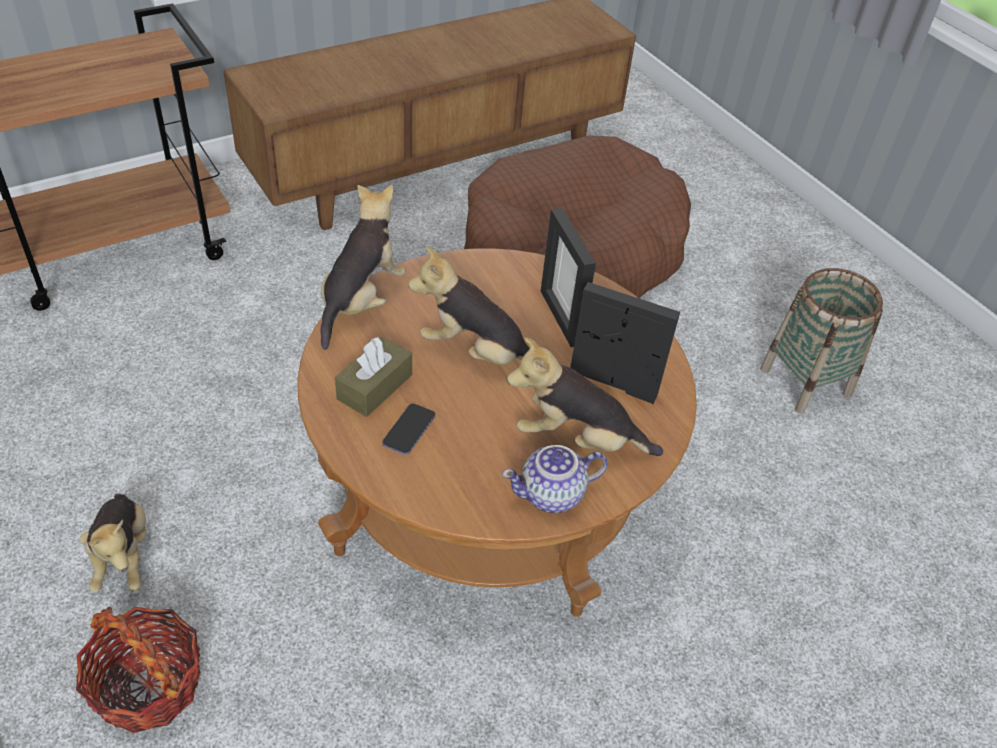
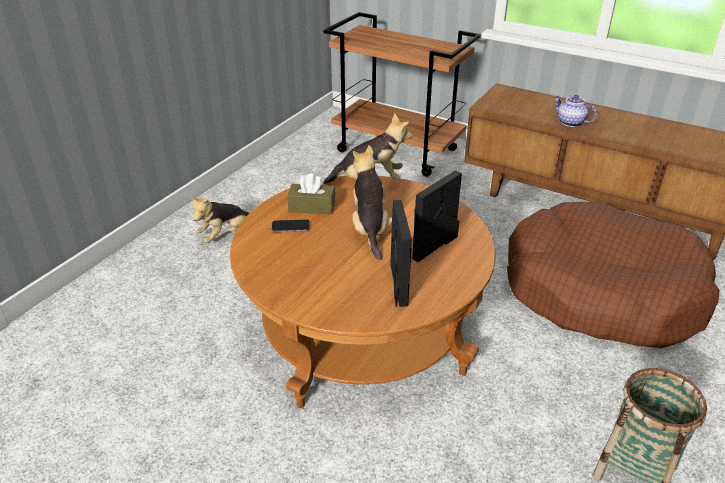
camera: 65 degrees right, 10 degrees down
basket [76,607,201,734] -> none
teapot [502,445,608,513] -> teapot moved to [553,95,597,127]
plush toy [507,337,663,456] -> none

